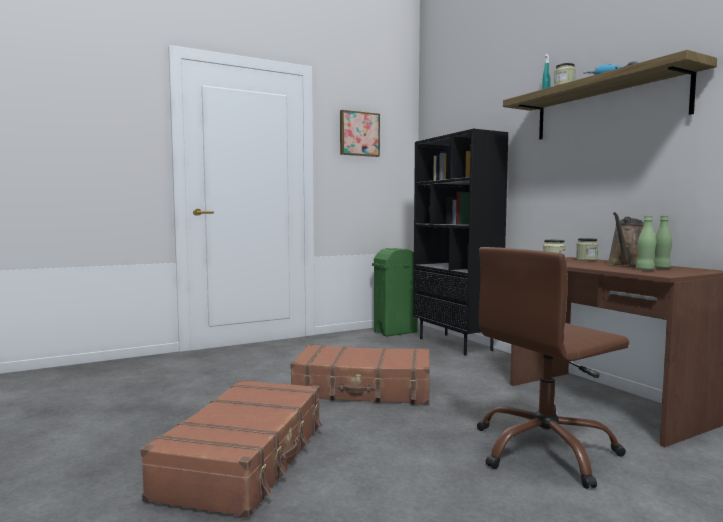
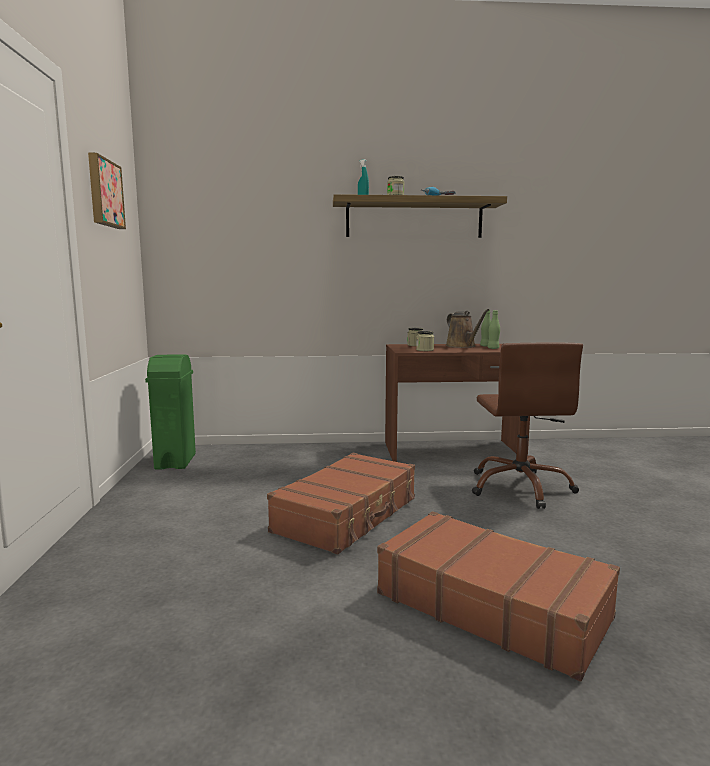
camera: 65 degrees left, 5 degrees up
black bookcase [413,129,508,355] -> none

